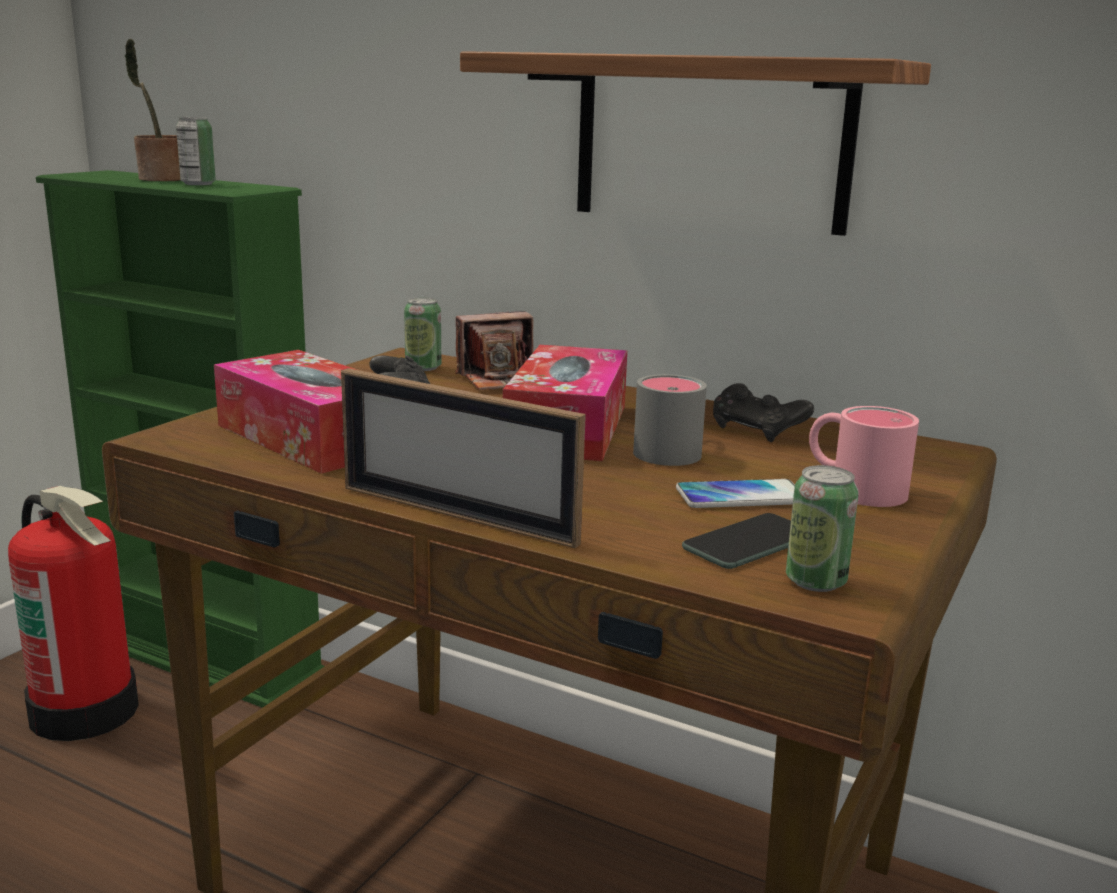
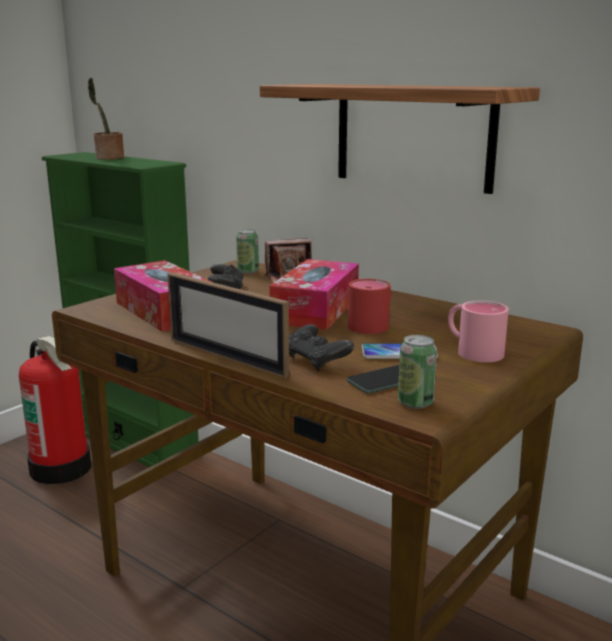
camera: 10 degrees right, 0 degrees up
can [176,116,216,185] -> none
grey mug [633,374,707,466] -> red mug [348,279,391,334]
black game controller [713,383,814,442] -> black game controller moved to [289,324,354,371]

